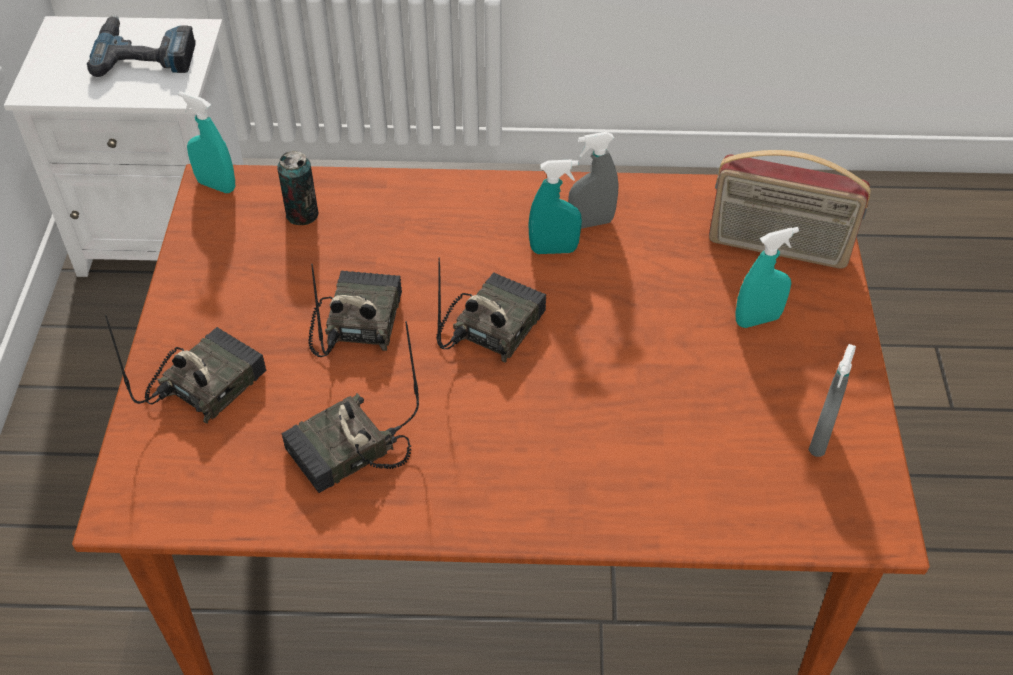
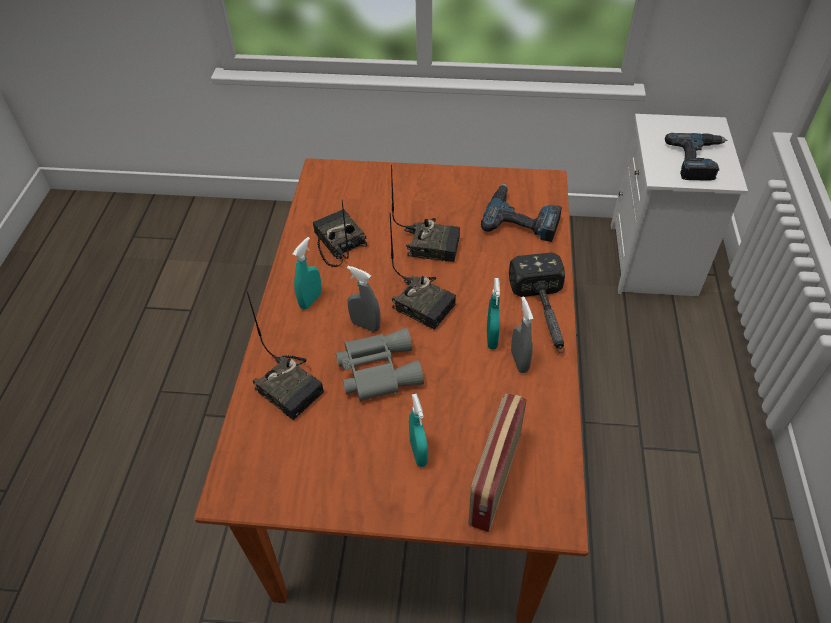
camera: 95 degrees right, 0 degrees up
radio [105,315,267,424] -> radio moved to [246,291,324,420]
turquoise spray bottle [178,91,235,193] -> turquoise spray bottle moved to [292,237,322,310]
can [277,151,318,225] -> power drill [481,184,562,242]
grey spray bottle [808,344,856,457] -> grey spray bottle moved to [347,266,381,332]
none -> grey binoculars [336,328,424,402]
none -> hammer [509,252,565,353]

